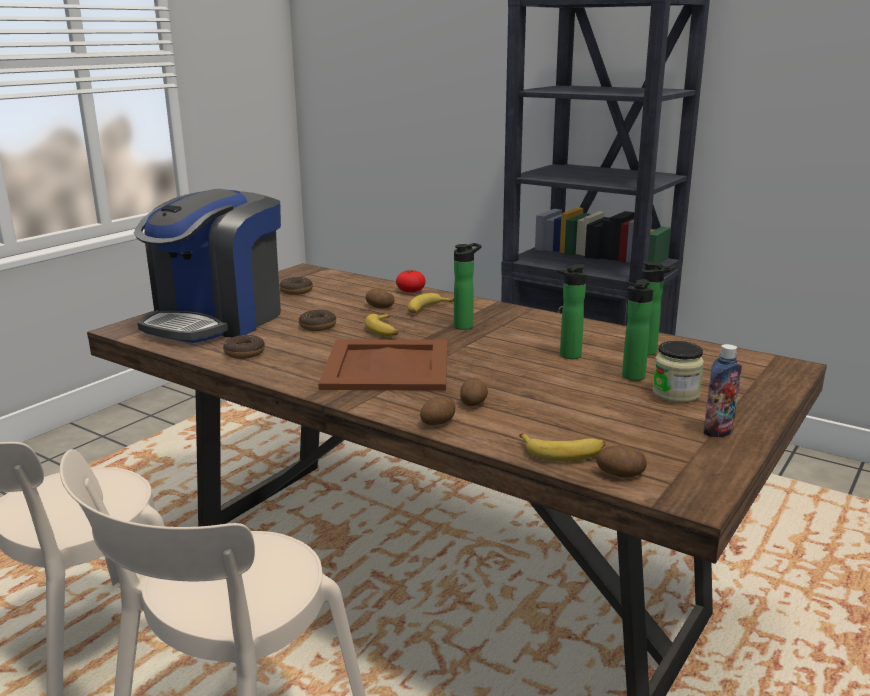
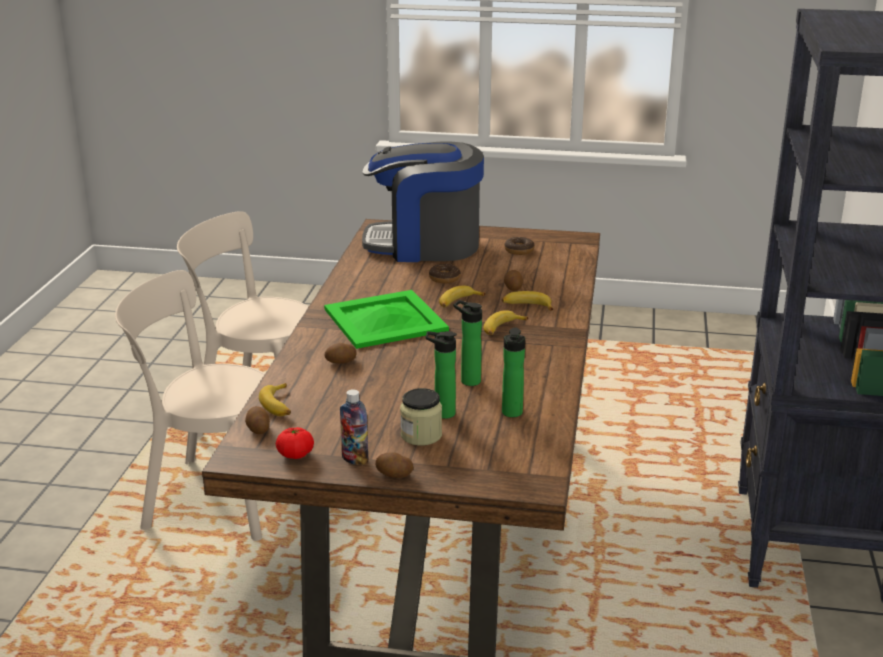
camera: 65 degrees right, 5 degrees up
donut [223,335,265,359] -> none
brown tray [318,339,447,391] -> green tray [324,290,449,349]
tomato [396,270,426,293] -> tomato moved to [276,427,314,459]
potato [420,396,455,425] -> potato moved to [375,452,413,478]
bottle [454,243,482,330] -> banana [484,310,528,335]

